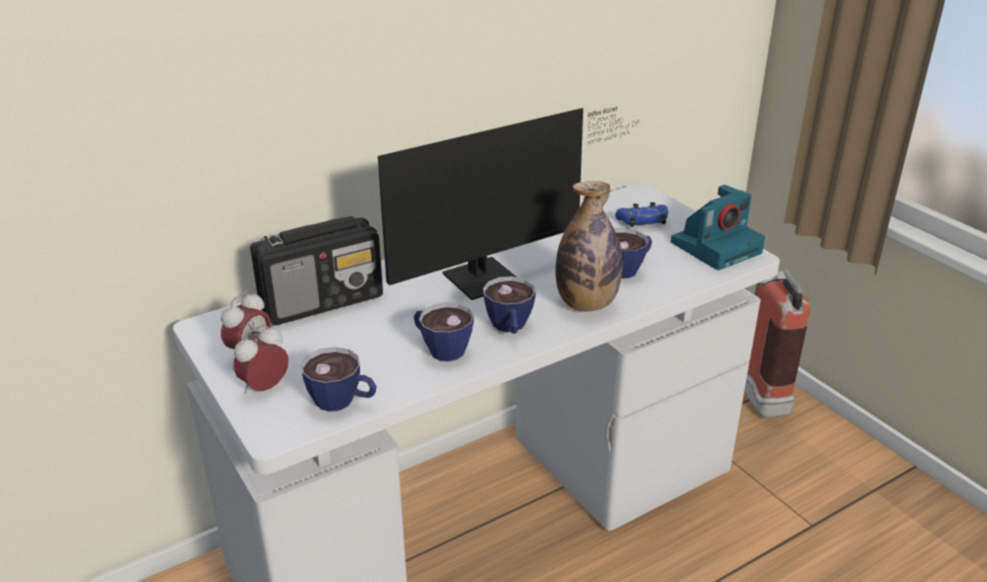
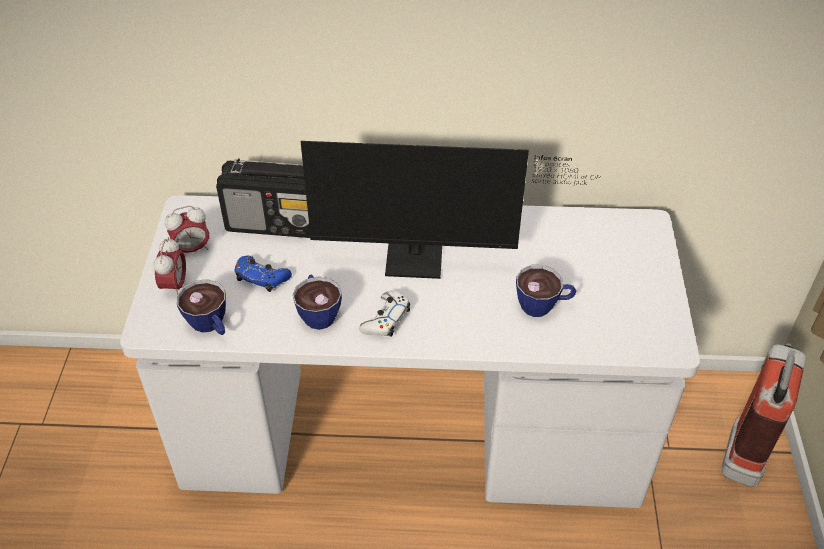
camera: 35 degrees right, 15 degrees up
alarm clock [233,325,288,393] -> alarm clock turned 105 degrees clockwise [153,237,186,295]
cup [483,276,536,334] -> white game controller [359,291,410,337]
bottle [555,181,623,311] -> none
blue game controller [615,202,668,227] -> blue game controller moved to [234,256,292,292]
camera [671,185,765,270] -> none

